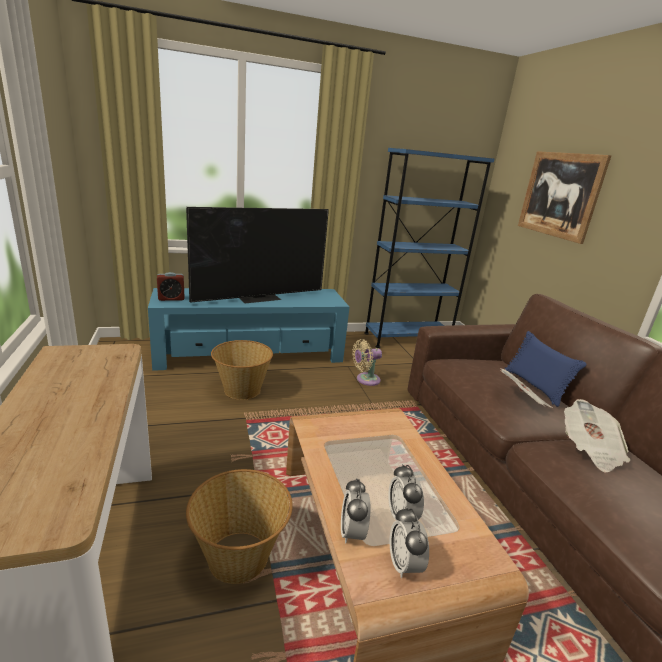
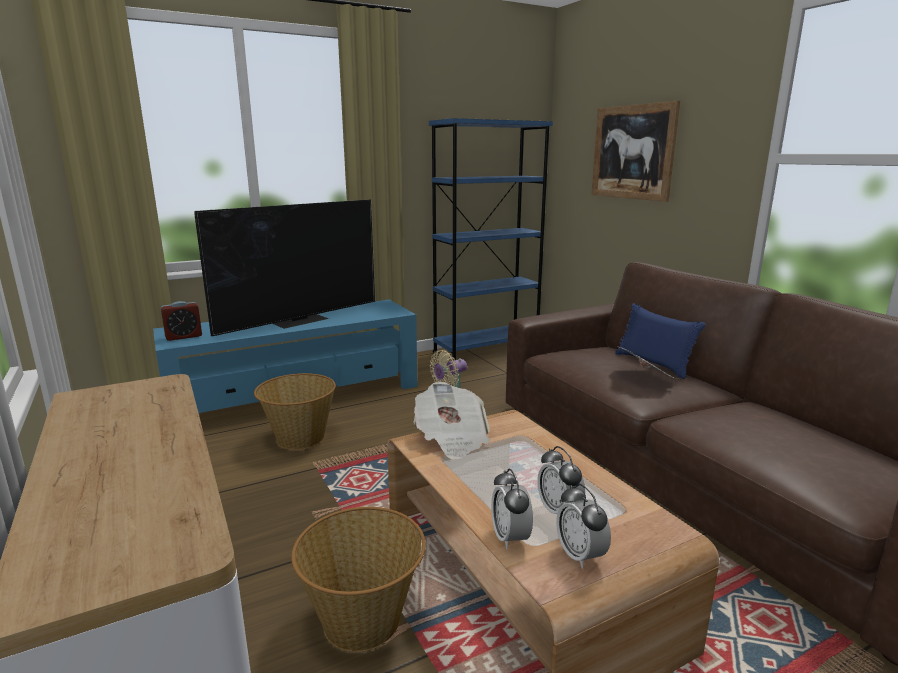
camera: 10 degrees left, 5 degrees down
newspaper [564,399,630,473] -> newspaper moved to [414,382,490,460]

